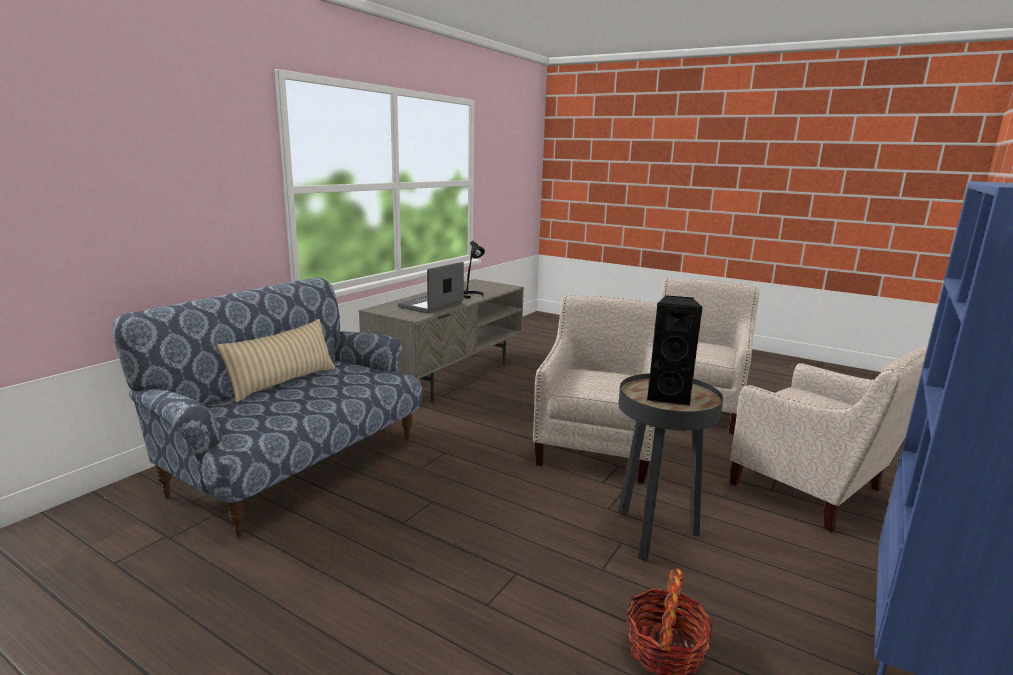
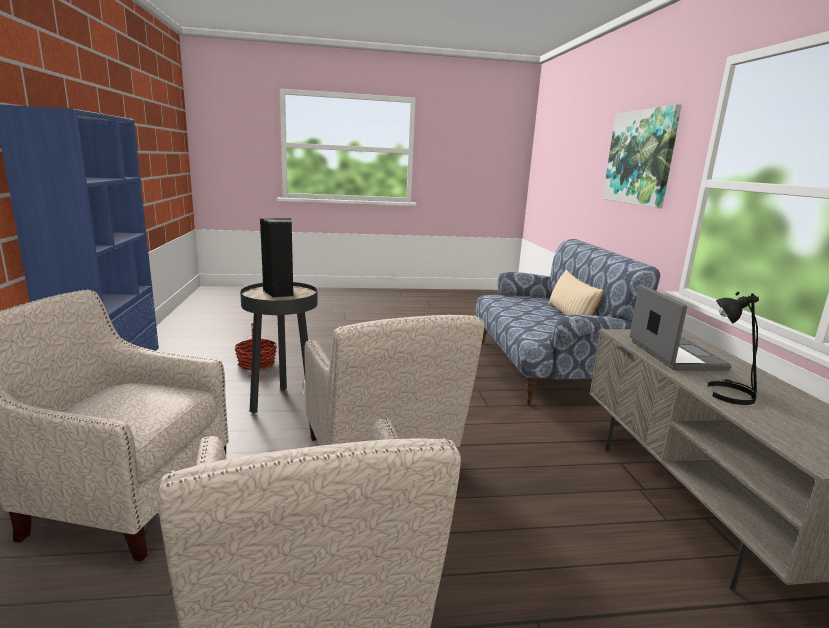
camera: 140 degrees right, 0 degrees up
none -> picture [603,104,682,208]

